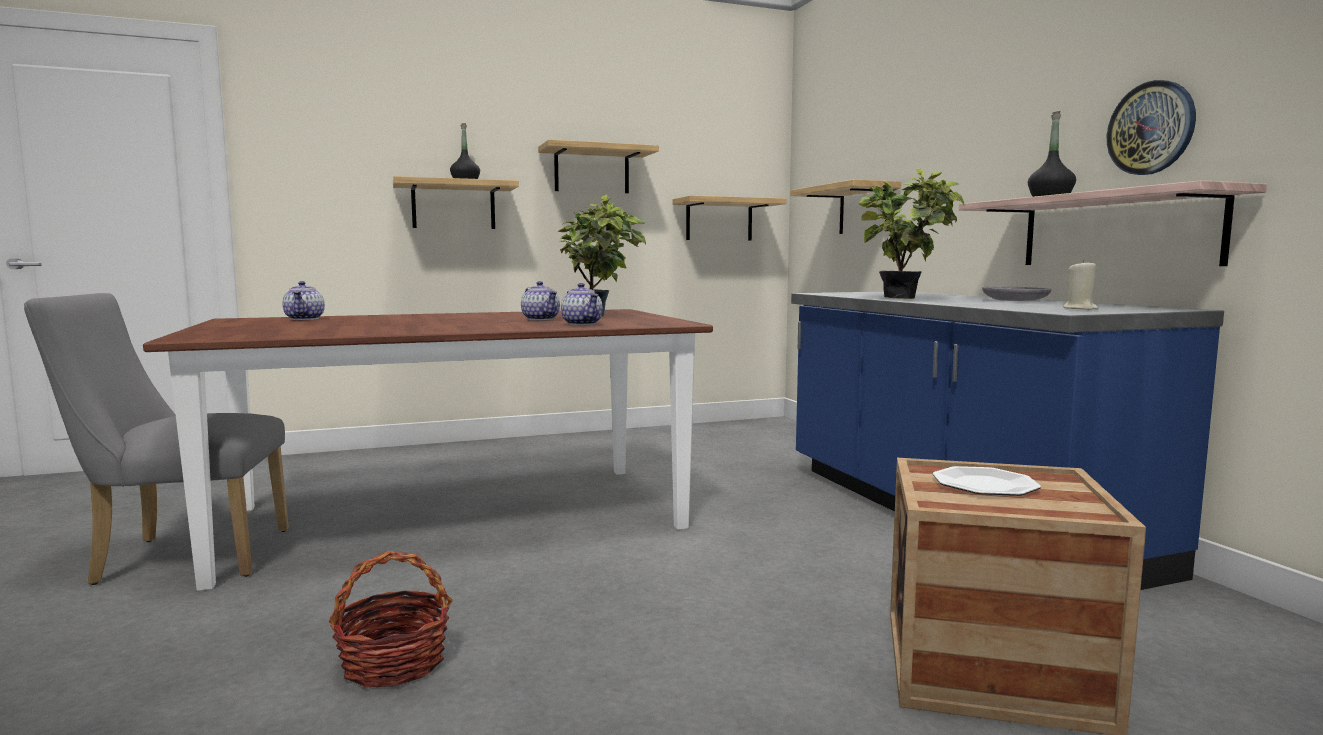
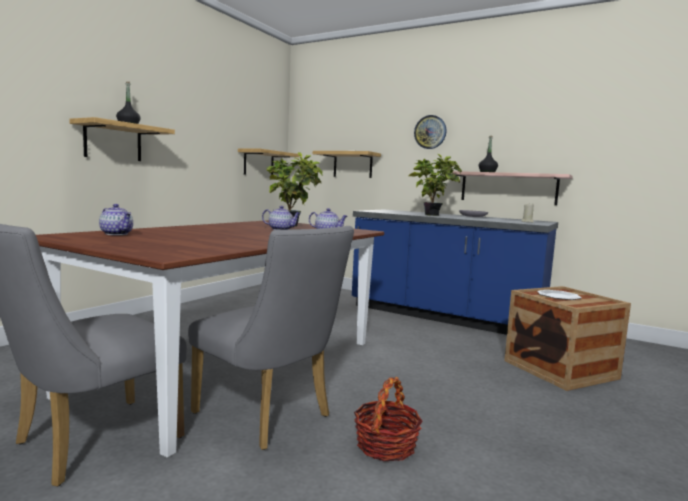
camera: 40 degrees left, 0 degrees up
shelf [538,139,659,193] -> none
wall clock [1107,80,1196,175] -> wall clock moved to [414,115,446,149]
none -> grey chair [188,226,354,450]

